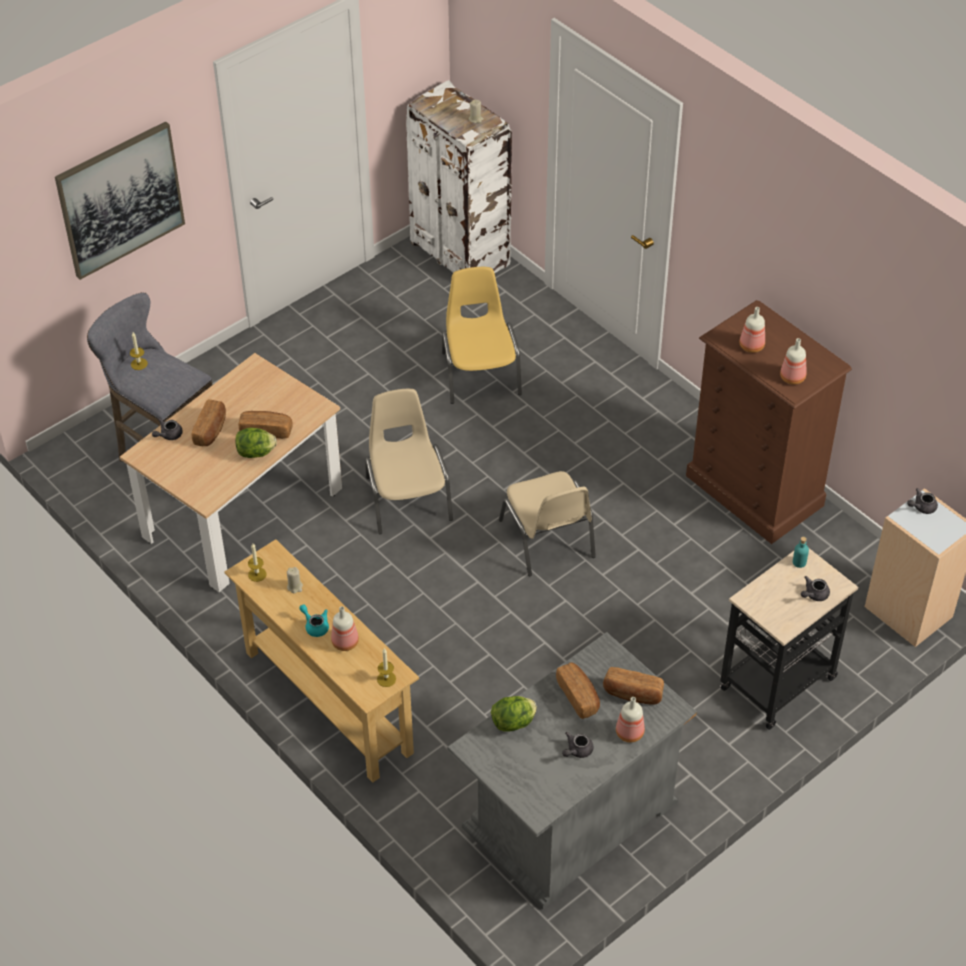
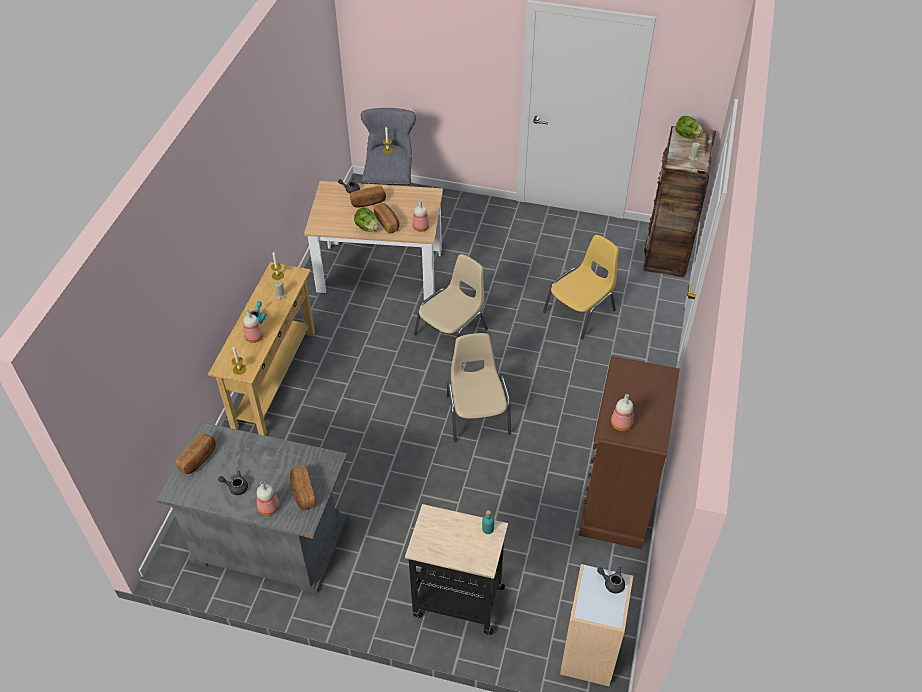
camera: 55 degrees right, 0 degrees up
picture [55,121,185,280] -> none
white cabinet [406,80,512,273] -> brown cabinet [643,126,716,277]
lettuce [491,696,537,732] -> lettuce moved to [676,116,703,139]
beige chair [499,471,596,576] -> beige chair turned 135 degrees clockwise [447,333,511,442]
bread [556,662,600,719] -> bread moved to [176,432,216,474]
bottle [740,307,765,353] -> bottle moved to [412,200,430,232]
grey teapot [801,576,830,601] -> none

